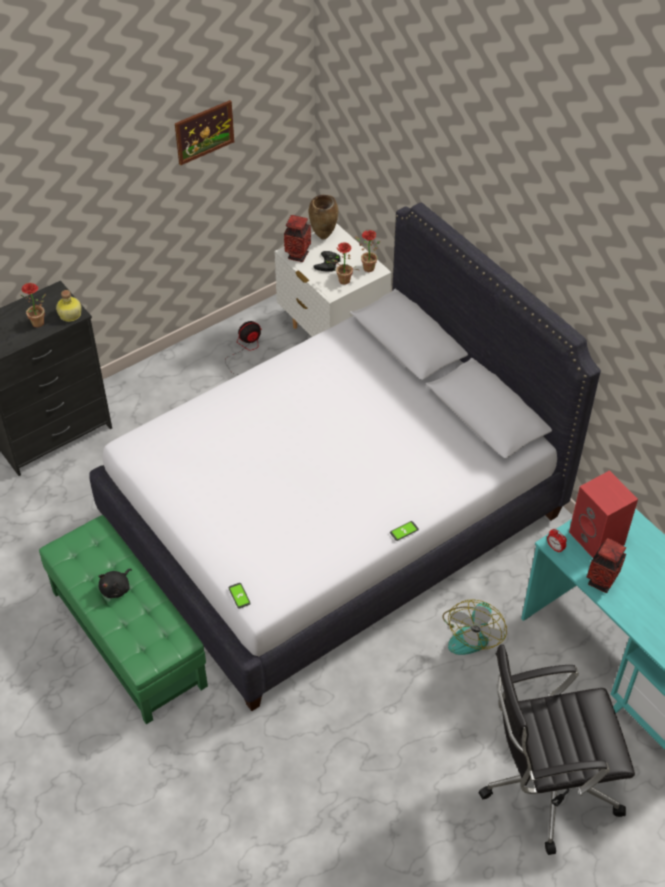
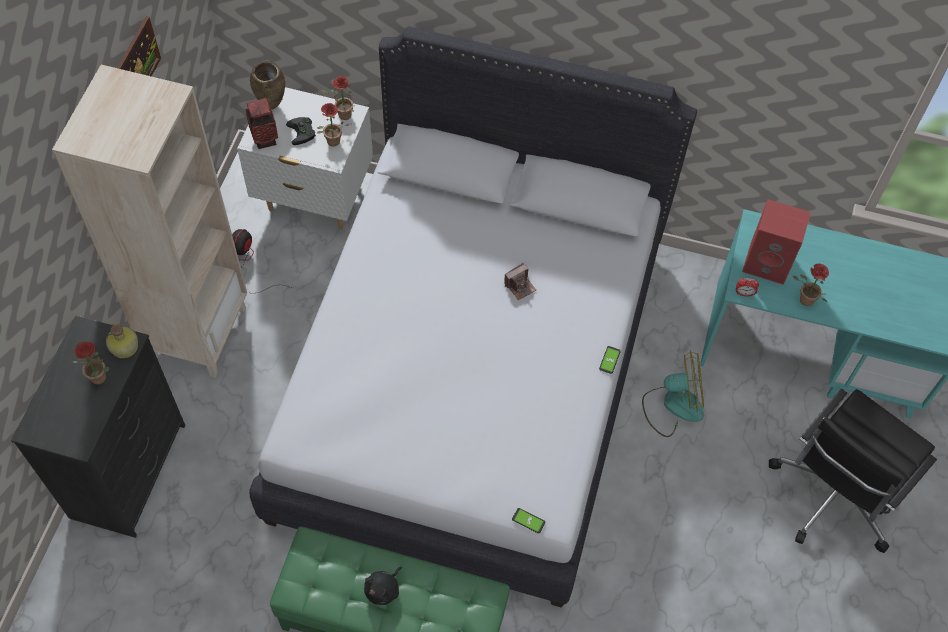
camera: 40 degrees left, 10 degrees up
black plush toy [98,569,132,598] -> black plush toy turned 45 degrees clockwise [364,567,402,605]
fan [442,600,507,655] -> fan turned 75 degrees counterclockwise [642,350,704,437]
vase [587,538,626,593] -> potted plant [792,263,829,306]
none -> beige bookcase [52,65,247,378]
none -> camera [504,263,536,300]

